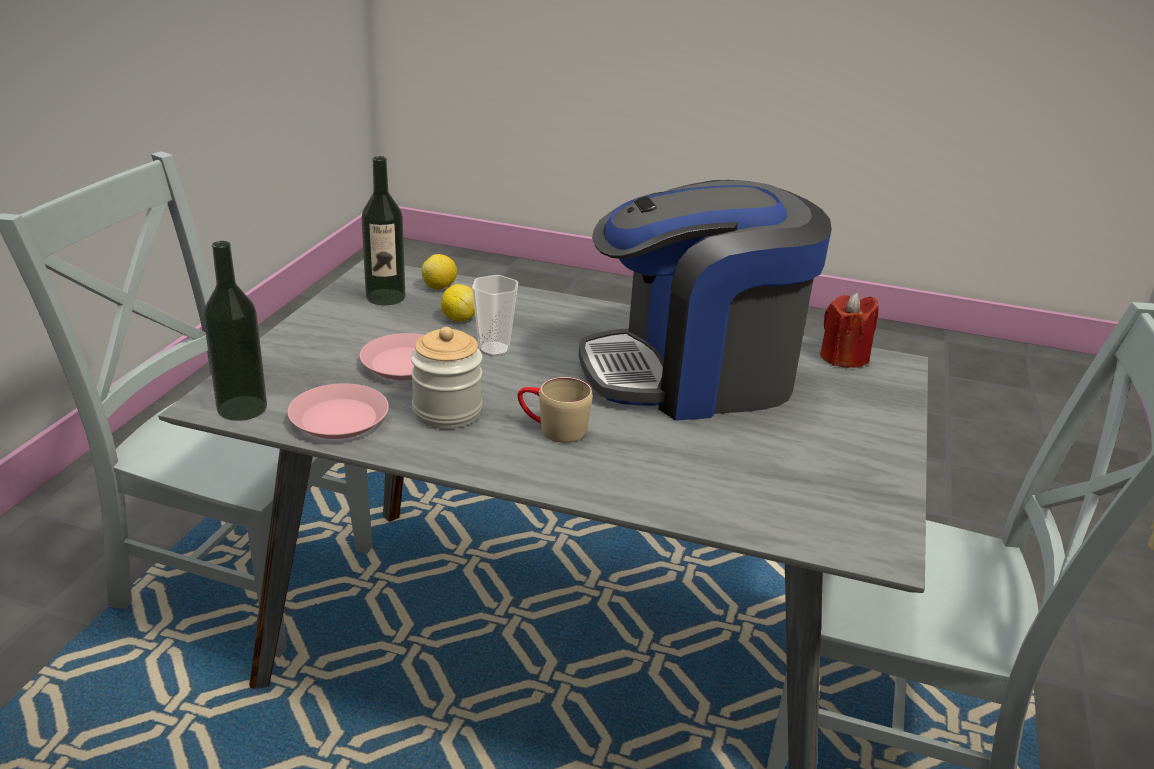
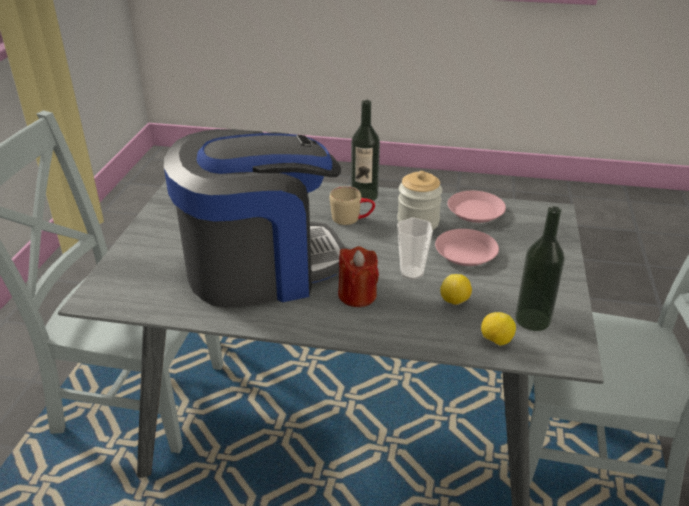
camera: 175 degrees right, 5 degrees up
bottle [203,241,267,421] -> bottle moved to [351,100,380,201]
red candle [820,293,879,368] -> red candle moved to [338,246,379,307]

